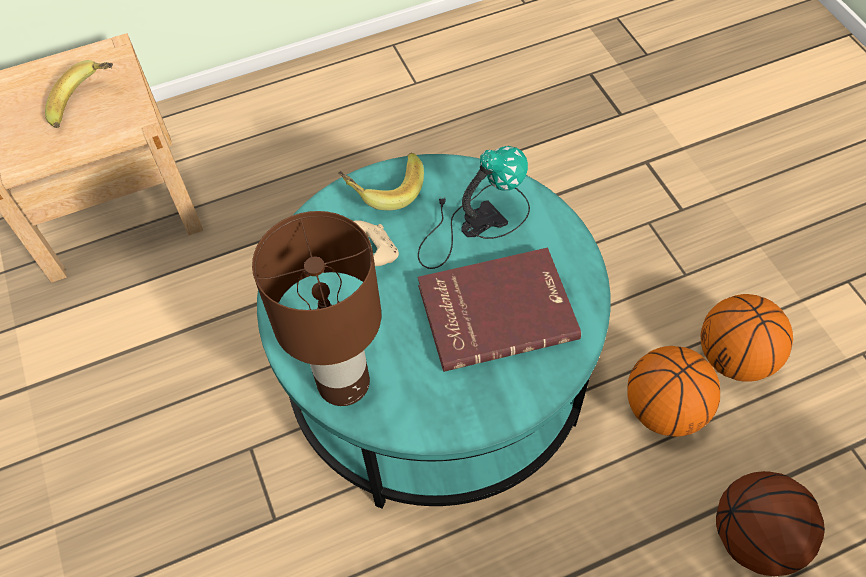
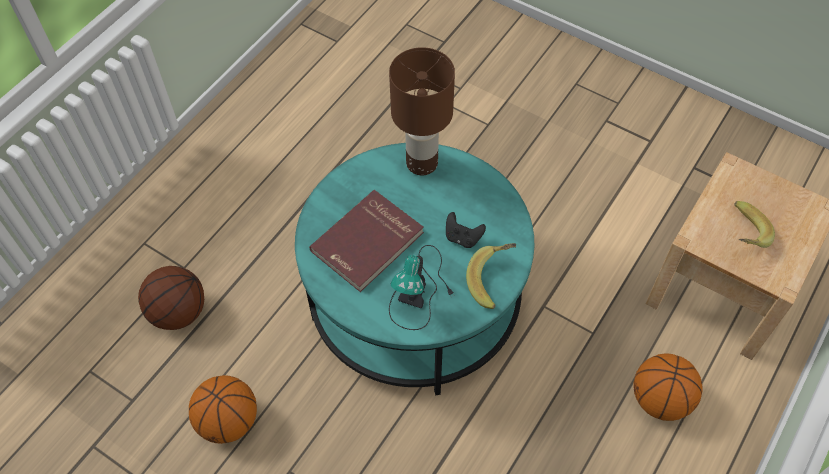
camera: 145 degrees right, 0 degrees up
beige game controller [354,220,399,266] -> black game controller [446,212,486,248]
basketball [627,346,720,437] -> basketball moved to [634,354,703,421]

